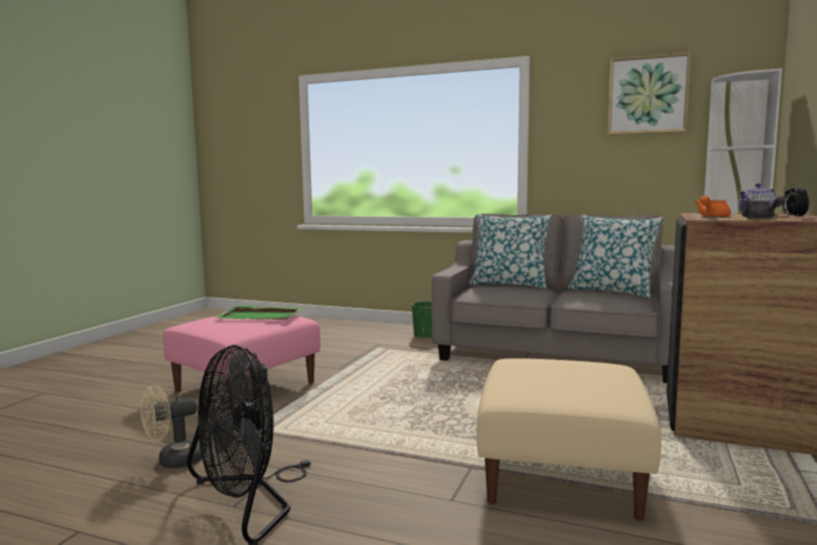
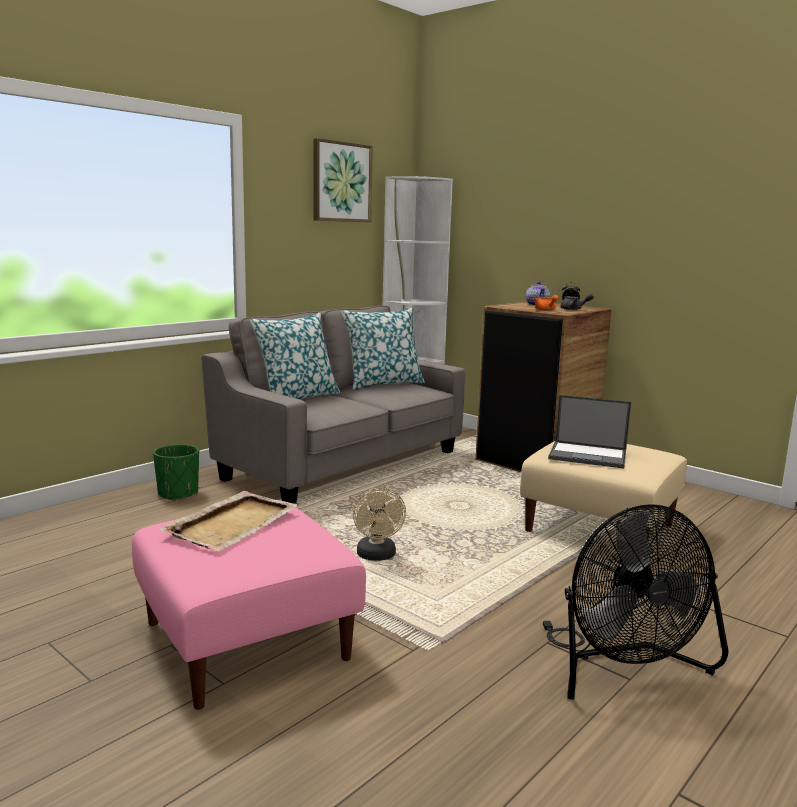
camera: 70 degrees left, 5 degrees up
beige fan [141,385,202,468] -> beige fan moved to [353,488,406,561]
green tray [215,306,304,320] -> beige tray [159,491,299,551]
none -> laptop [548,395,631,469]

